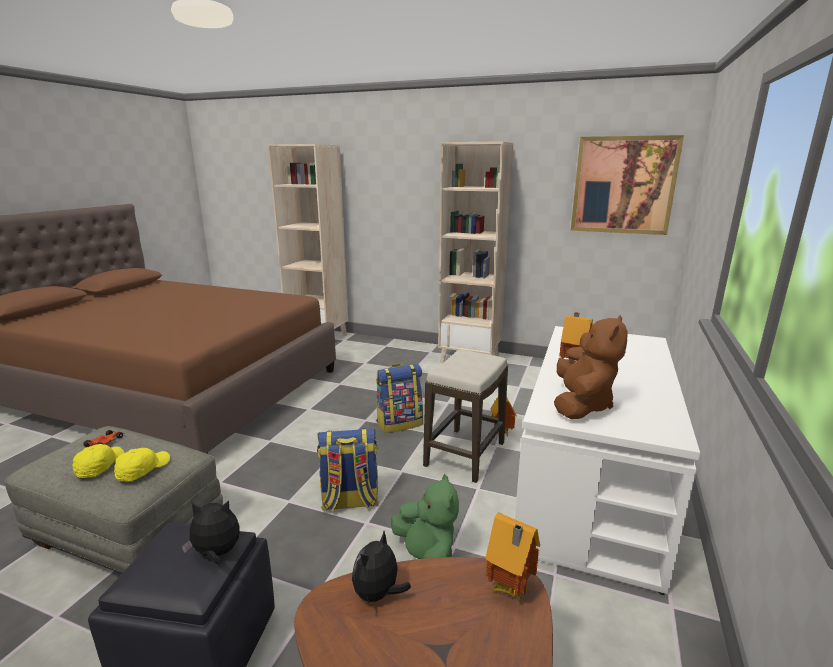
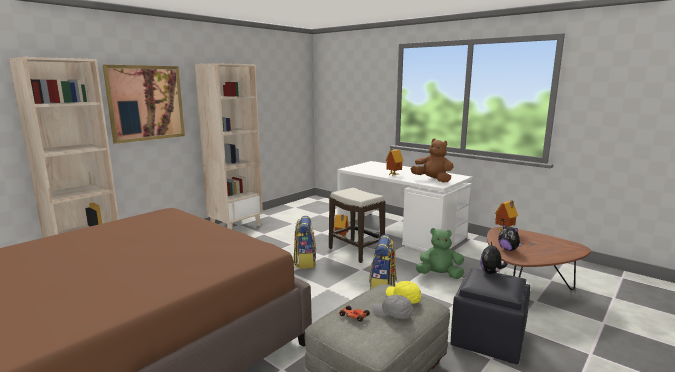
camera: 70 degrees left, 5 degrees down
yellow cap [72,444,124,478] -> grey cap [372,295,413,319]
picture [571,135,684,235] -> picture moved to [103,65,185,144]

